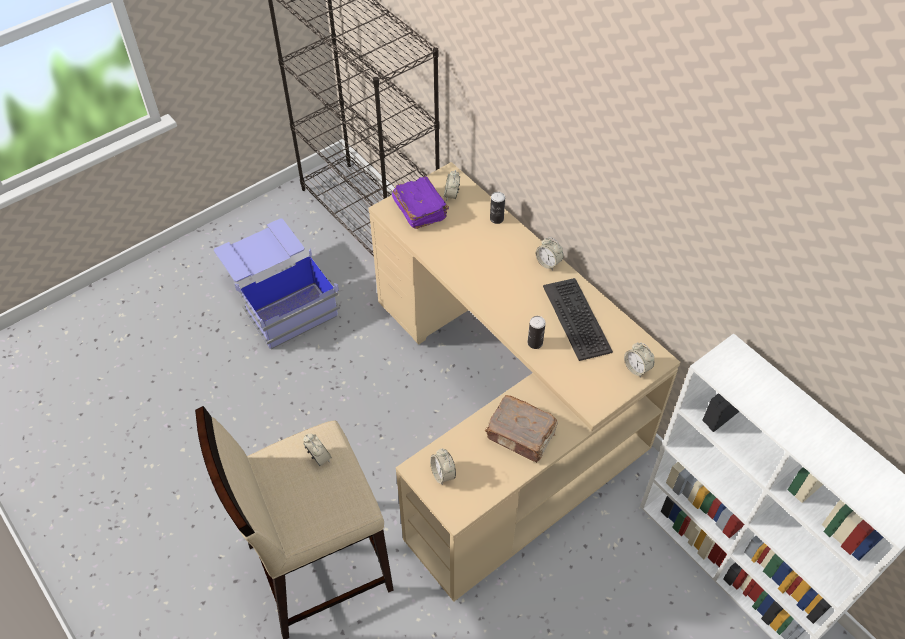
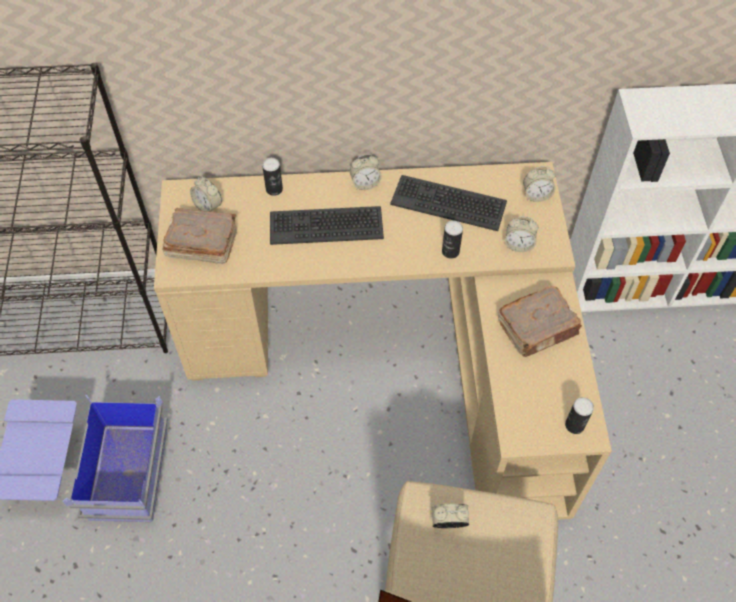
camera: 55 degrees left, 5 degrees up
purple book [392,176,449,229] -> brown book [162,208,237,264]
alarm clock [430,449,456,484] -> alarm clock moved to [505,217,539,252]
none -> keyboard [270,206,384,245]
none -> can [565,397,594,434]

